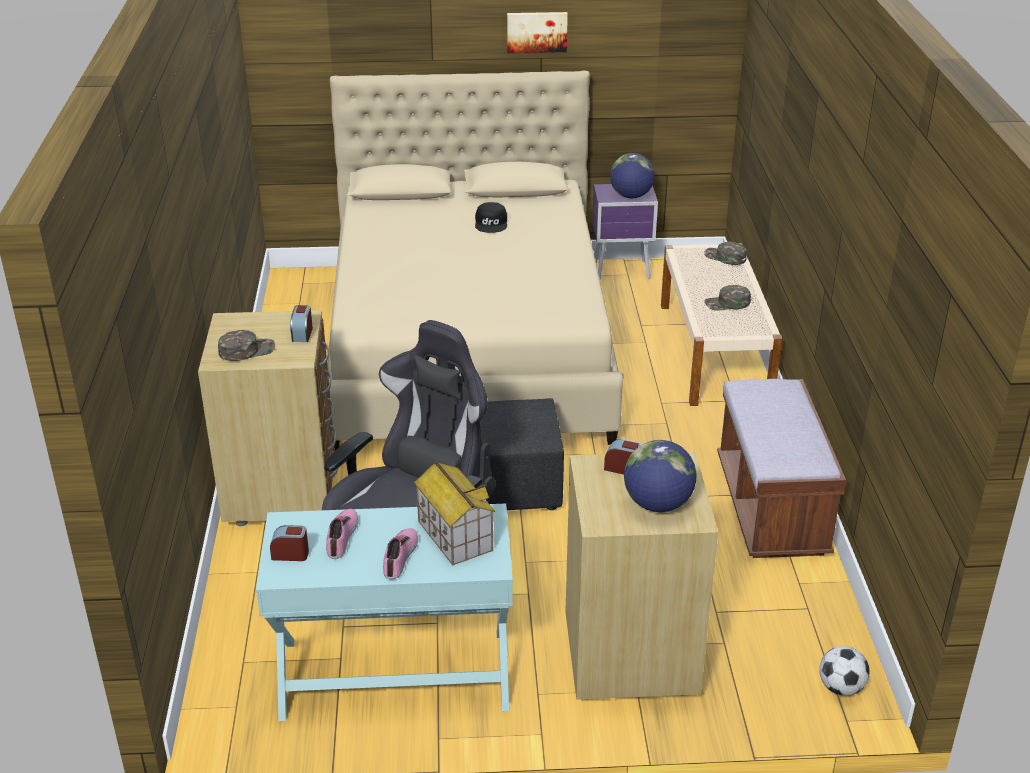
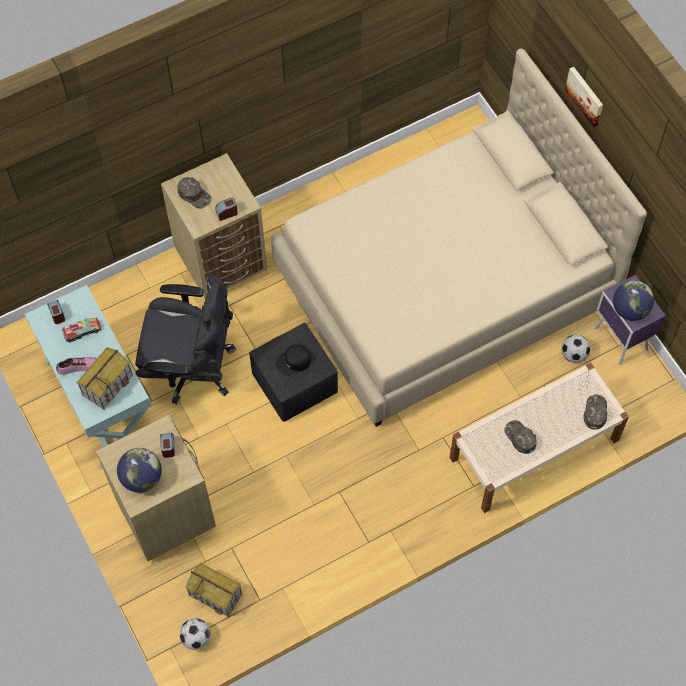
camera: 65 degrees right, 30 degrees up
shoe [326,509,359,559] -> toy truck [62,317,102,342]
black cap [475,202,507,233] -> black cap moved to [276,344,311,375]
picture [507,12,568,53] -> picture moved to [565,67,603,127]
brown bench [717,379,846,558] -> none
none -> toy house [185,563,242,617]
none -> football [562,335,590,363]

